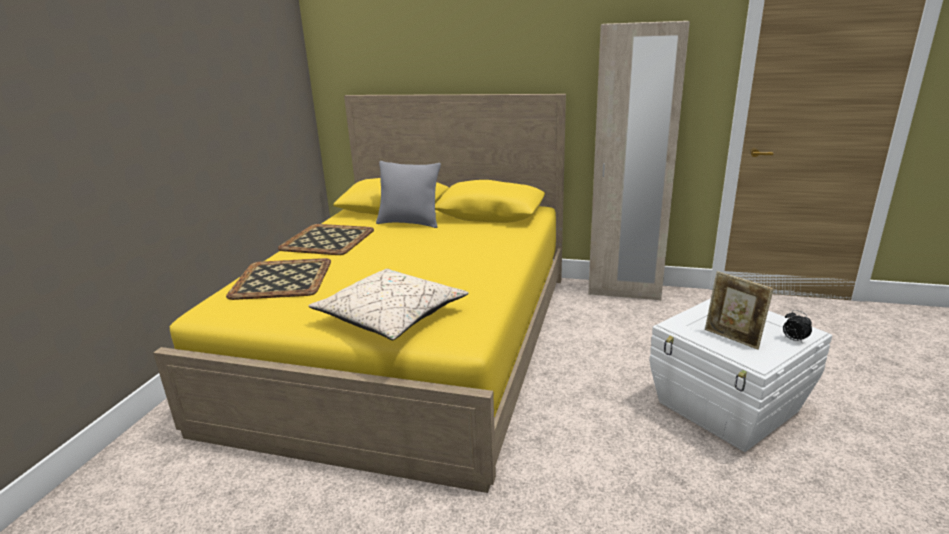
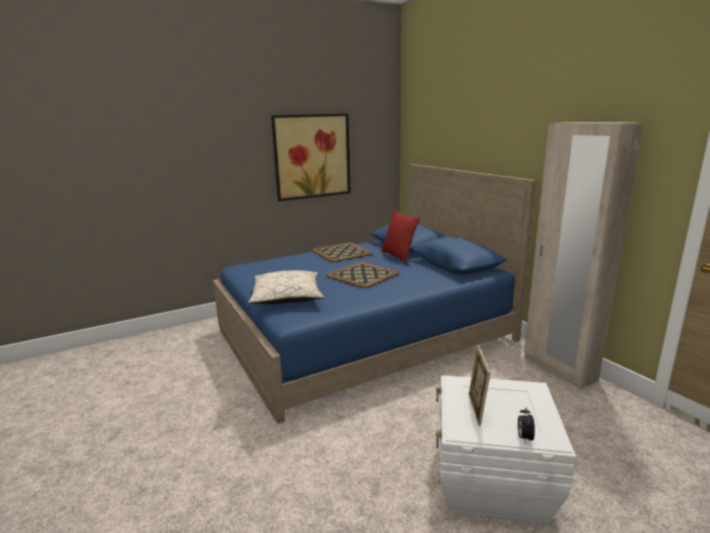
camera: 45 degrees right, 5 degrees down
yellow bed [153,94,566,493] -> blue bed [213,164,537,424]
tray [226,258,331,300] -> tray moved to [326,262,399,288]
grey pillow [376,161,441,228] -> red pillow [381,210,420,263]
none -> picture [271,113,351,201]

